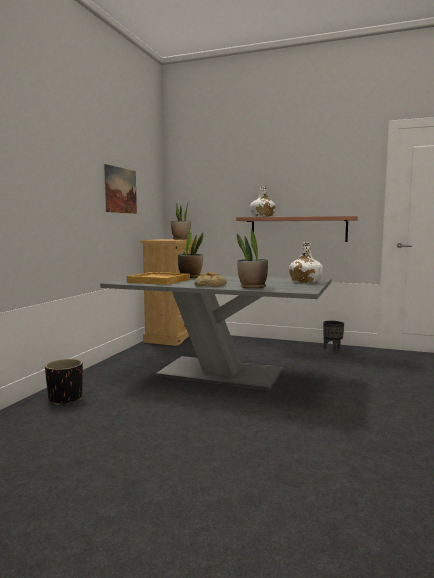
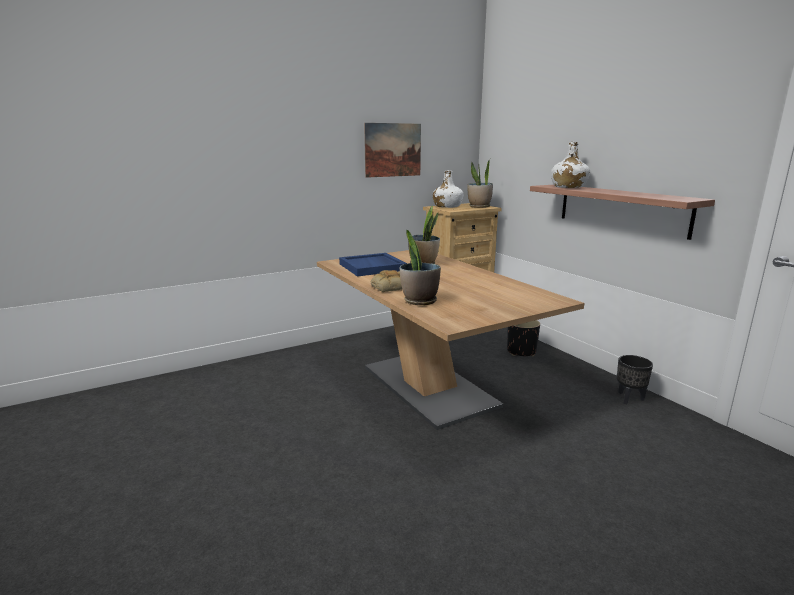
camera: 40 degrees right, 10 degrees up
black planter [45,359,83,405] -> black planter moved to [507,320,540,356]
grey dining table [100,275,331,391] -> brown dining table [317,250,585,430]
beige tray [127,272,190,285] -> blue tray [339,253,407,276]
white bottle [289,242,323,283] -> white bottle moved to [433,170,463,208]

